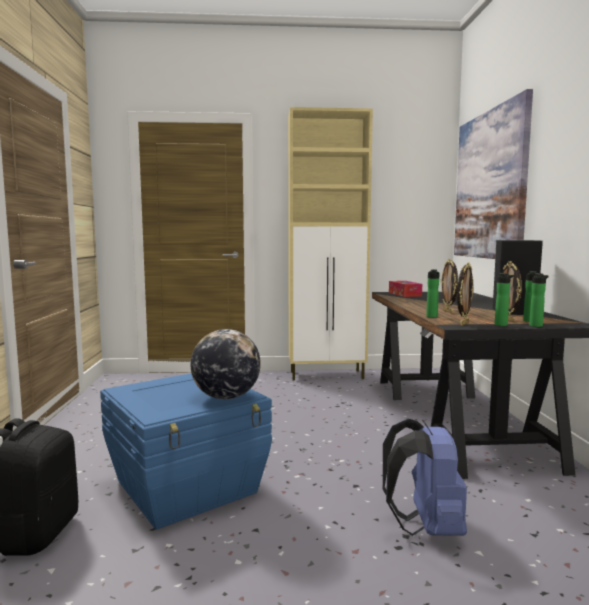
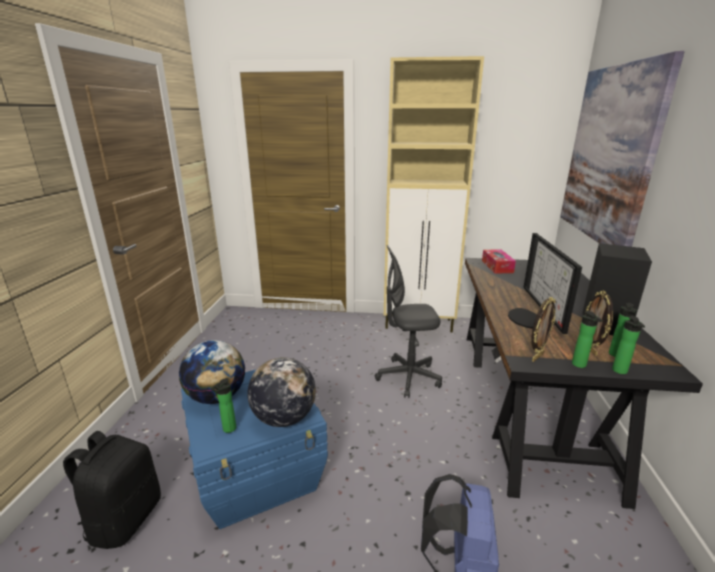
camera: 10 degrees right, 15 degrees up
bottle [426,269,439,318] -> bottle moved to [211,378,236,433]
picture frame [441,259,458,313] -> monitor [508,233,582,334]
none -> globe [179,340,245,404]
none -> grey office chair [375,245,442,398]

